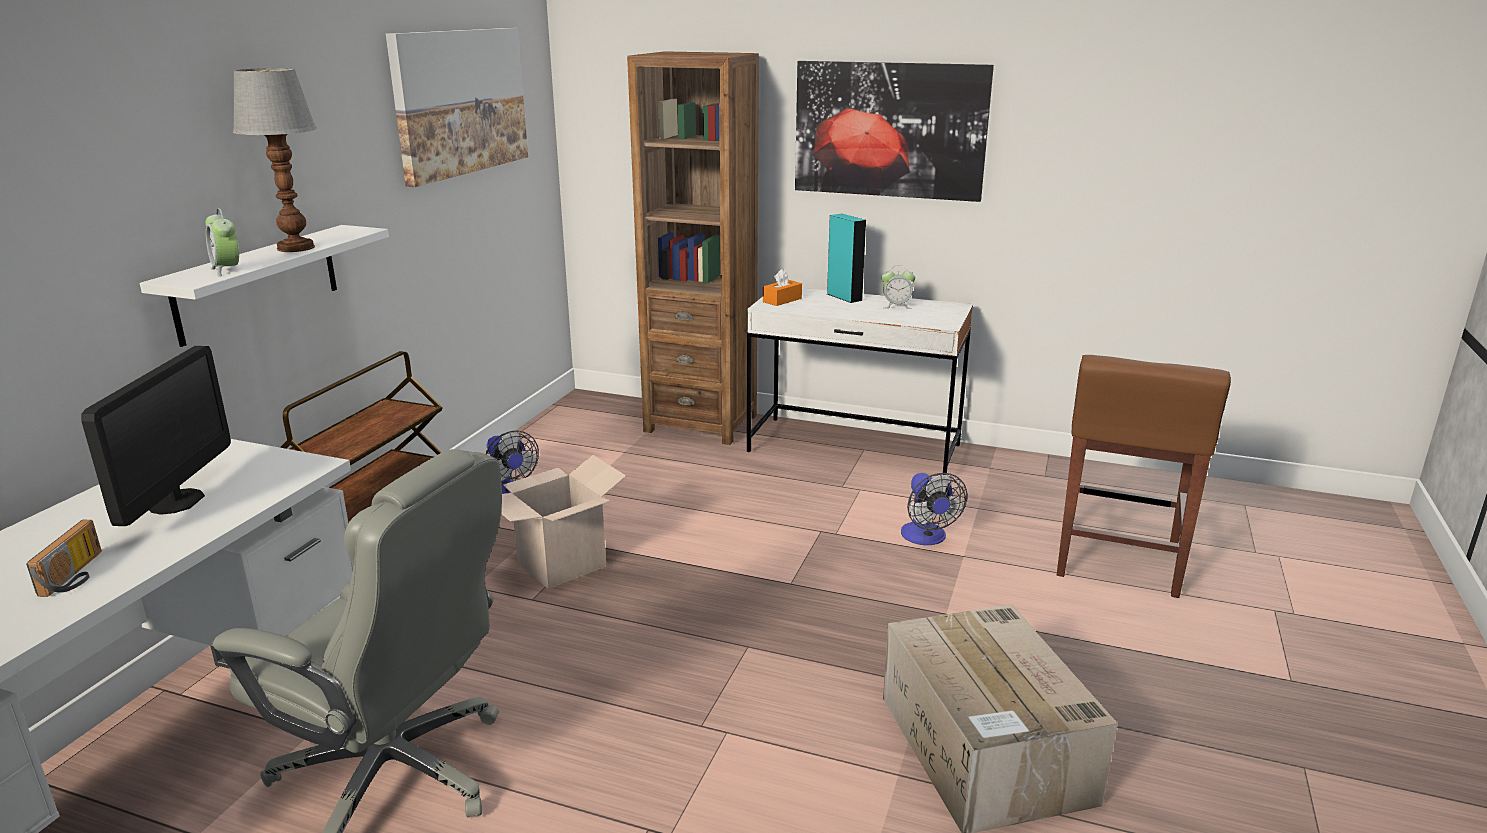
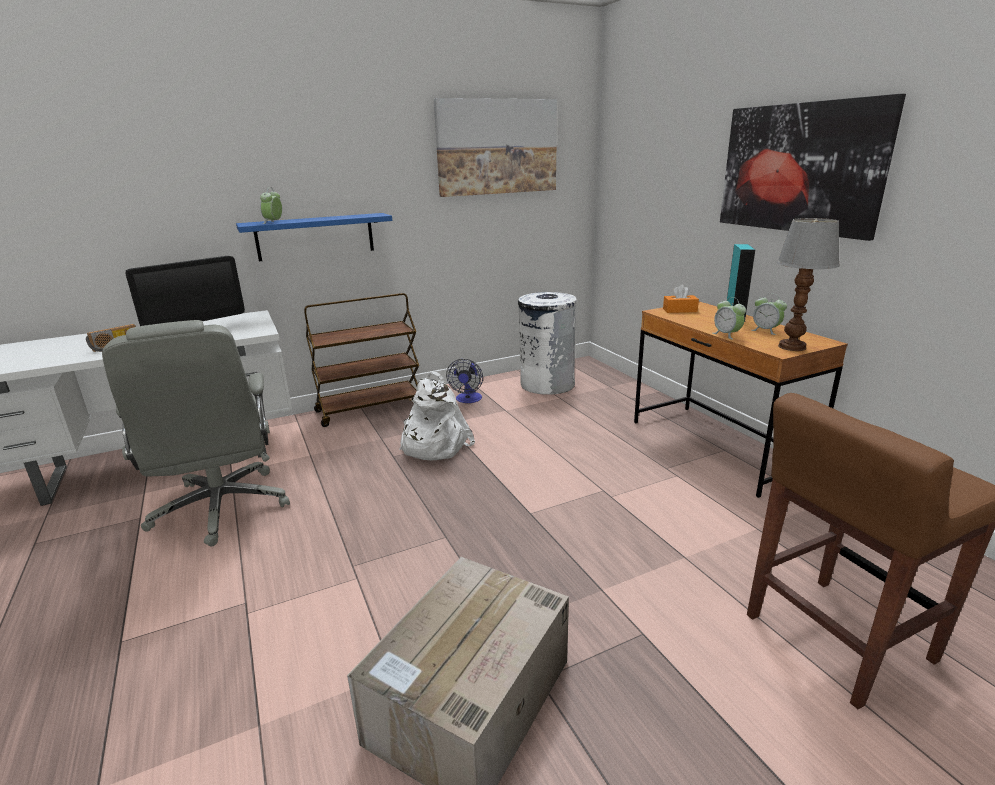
camera: 45 degrees right, 0 degrees up
white shelf [140,225,389,347] -> blue shelf [236,213,392,261]
table lamp [233,68,317,252] -> table lamp moved to [777,218,840,351]
cardboard box [501,455,626,589] -> white backpack [399,372,475,460]
brown bookcase [627,51,759,445] -> none
white desk [747,288,973,475] -> brown desk [634,301,848,498]
fan [901,473,968,545] -> none
none -> white trash can [518,292,577,395]
none -> alarm clock [713,297,746,340]

